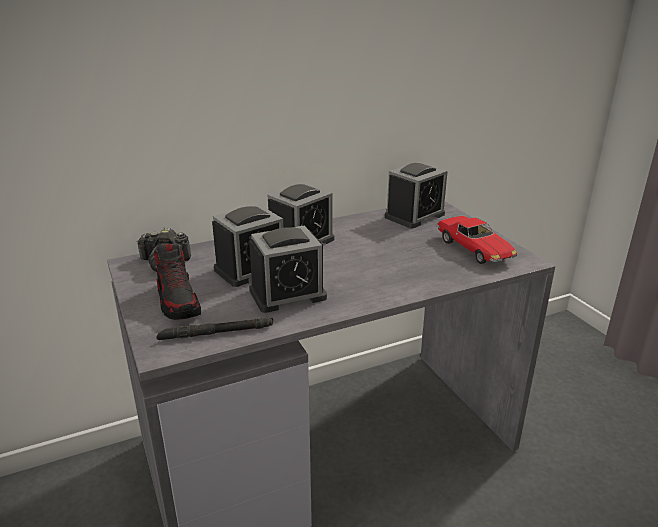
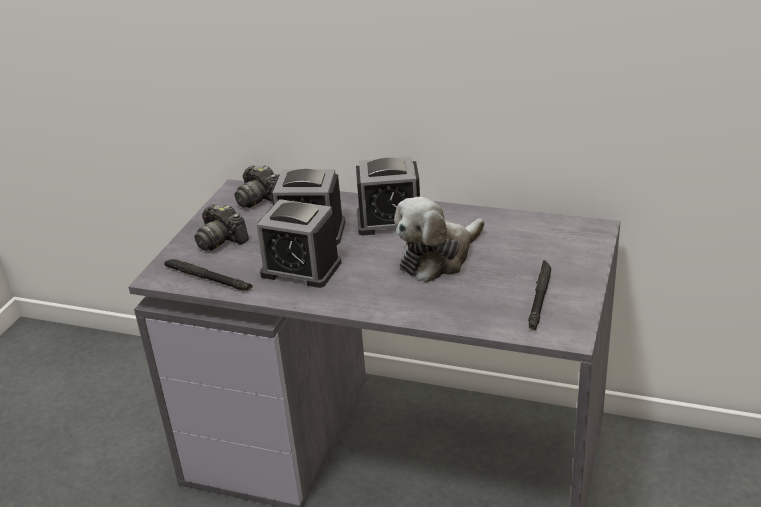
camera: 45 degrees right, 5 degrees up
shoe [154,243,201,320] -> camera [194,204,249,251]
alarm clock [385,162,448,228] -> none
toy car [436,216,518,264] -> black flashlight [528,260,551,330]
none -> plush toy [394,197,484,282]

